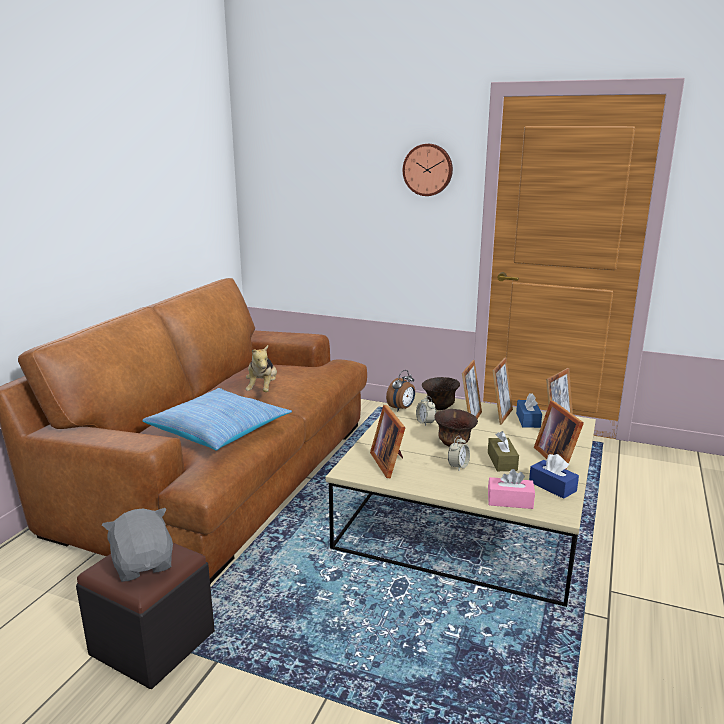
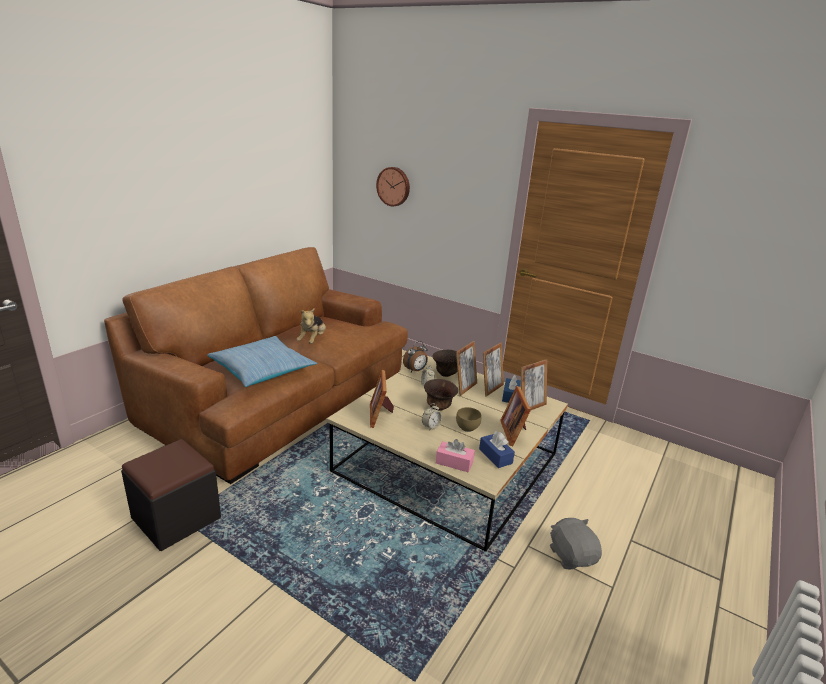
camera: 10 degrees right, 5 degrees up
grey plush toy [102,508,173,582] -> grey plush toy moved to [550,518,602,570]
wall clock [403,144,453,196] -> wall clock moved to [376,167,410,206]
brown tissue box [488,431,519,471] -> brown bowl [456,407,481,432]

